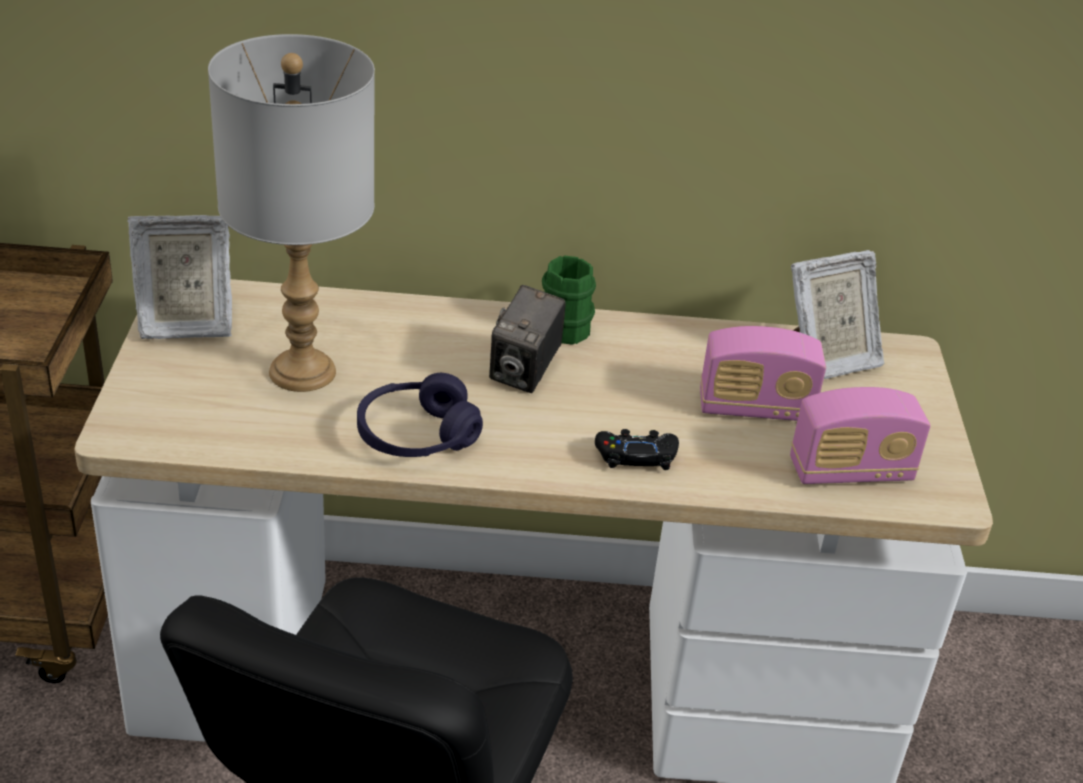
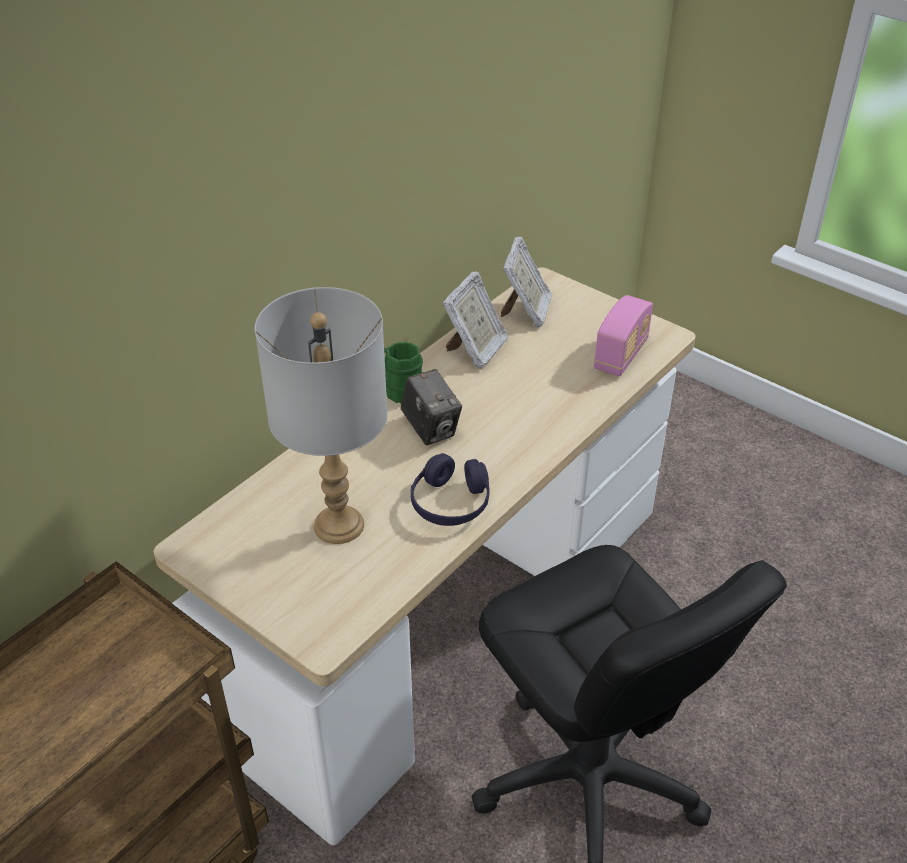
camera: 50 degrees left, 5 degrees up
picture frame [127,215,232,339] -> picture frame moved to [443,271,509,369]
black game controller [595,429,679,470] -> none
radio [700,326,826,421] -> none

